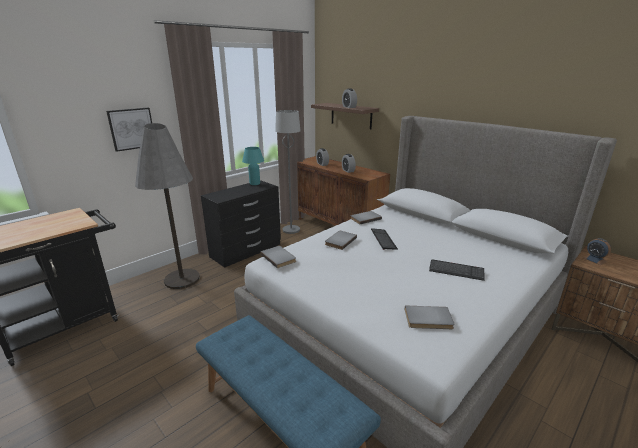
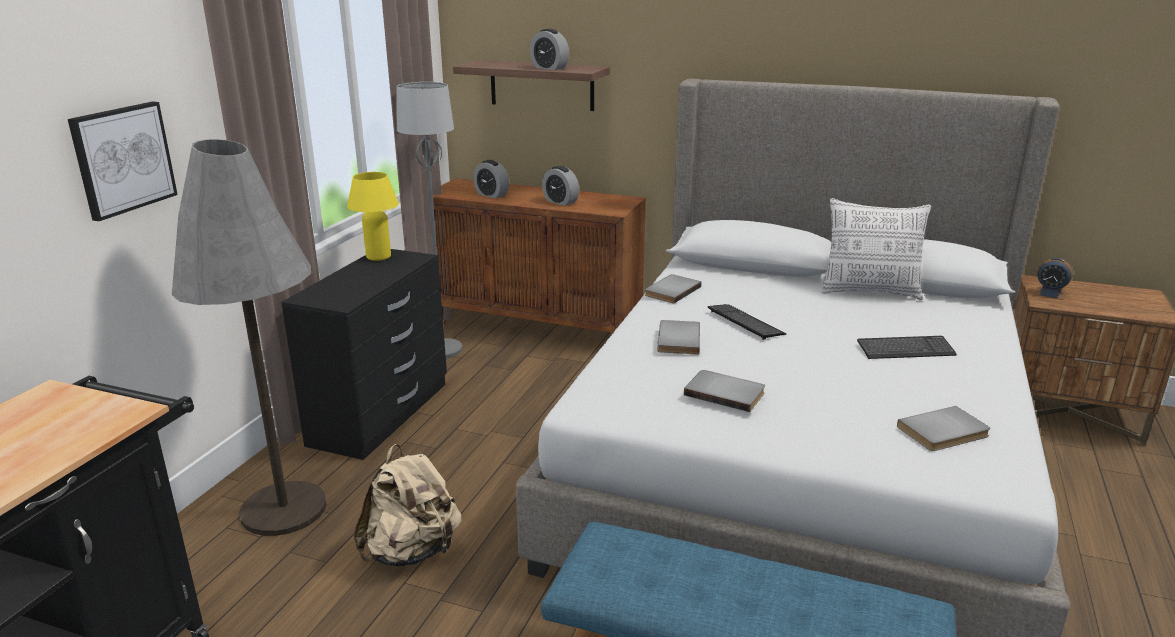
camera: 25 degrees left, 0 degrees up
turquoise table lamp [242,147,264,185] -> yellow table lamp [347,172,399,261]
grey book [261,246,296,268] -> grey book moved to [684,370,765,412]
none -> beige backpack [354,444,462,567]
none -> pillow [821,198,931,300]

